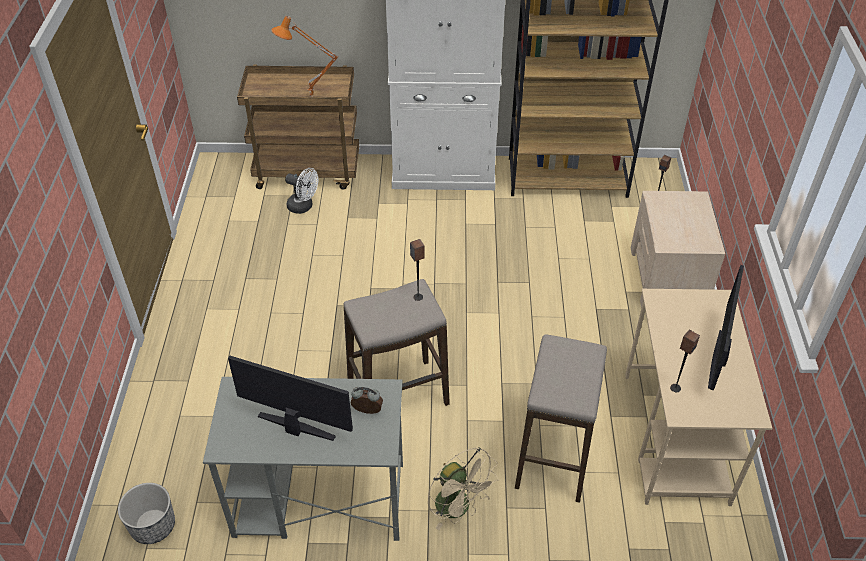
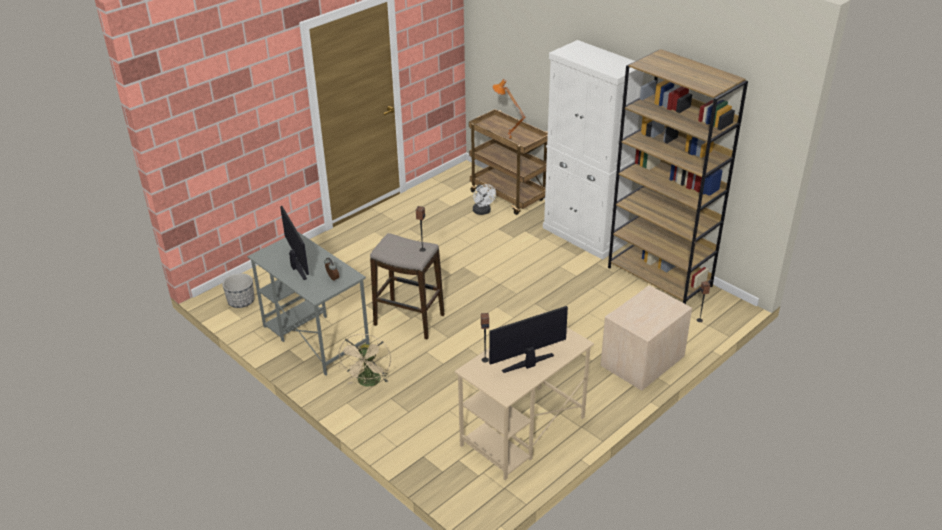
camera: 45 degrees right, 10 degrees down
stool [515,334,607,503] -> none

